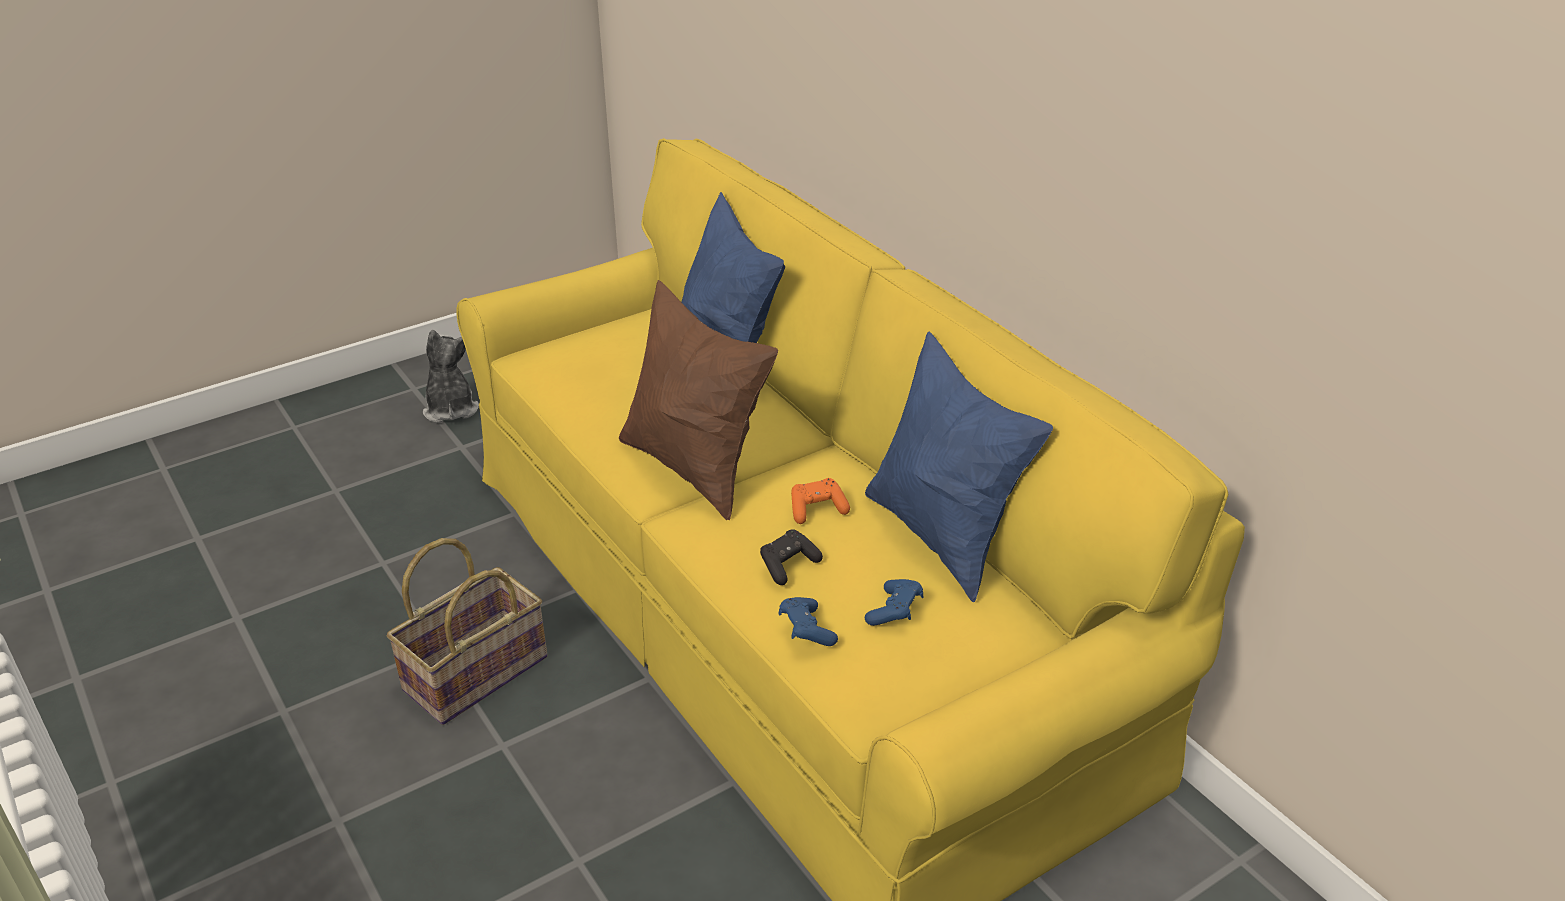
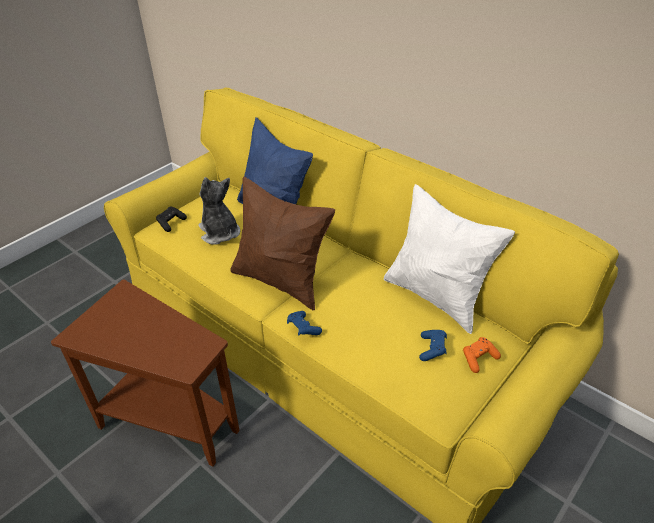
camera: 15 degrees left, 5 degrees up
basket [387,538,548,725] -> brown side table [51,279,240,467]
plush toy [423,330,479,423] -> plush toy moved to [199,177,240,245]
black game controller [760,529,823,585] -> black game controller moved to [156,207,187,232]
blue game controller [779,597,838,646] -> blue game controller moved to [287,311,322,335]
orange game controller [791,478,850,524] -> orange game controller moved to [463,337,501,373]
blue pillow [865,332,1053,602] -> white pillow [384,184,515,334]

